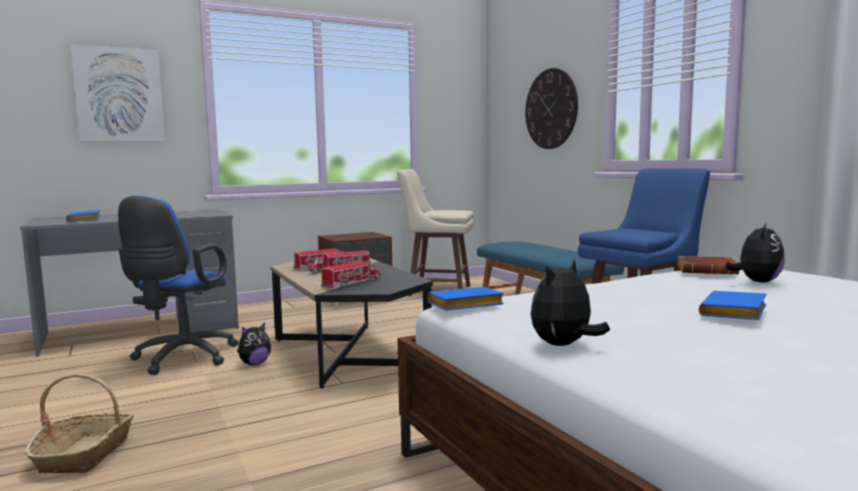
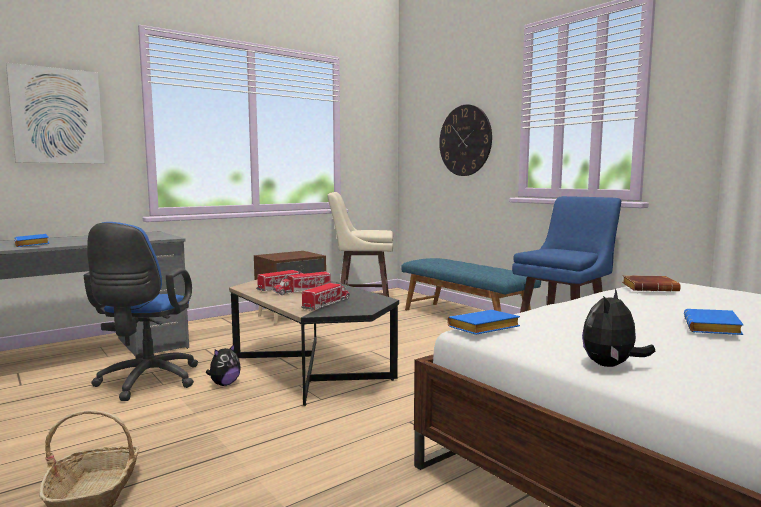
camera: 10 degrees left, 0 degrees up
plush toy [725,222,785,282] -> none

